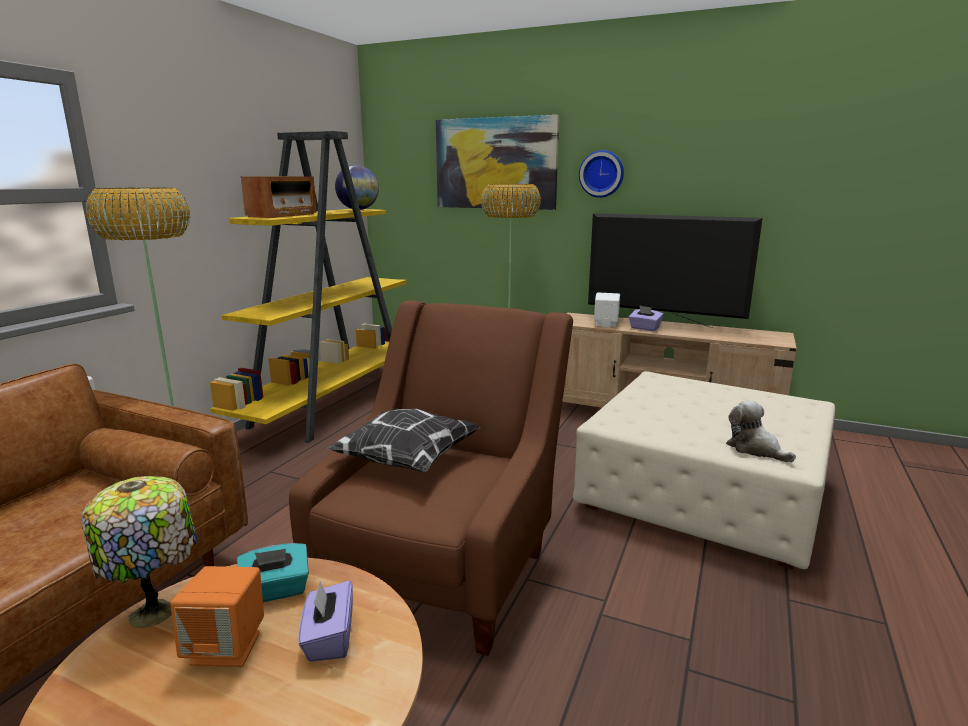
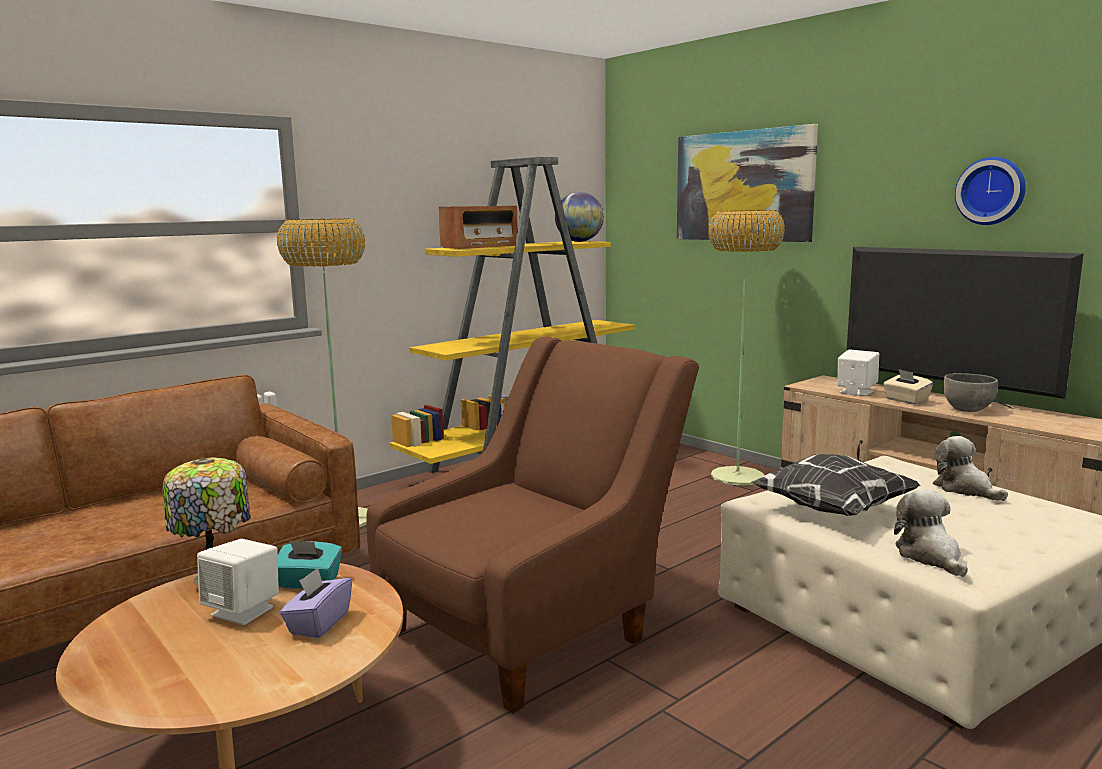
camera: 25 degrees right, 5 degrees down
orange speaker [170,566,264,667] -> white speaker [197,539,279,625]
pillow [327,409,480,472] -> pillow moved to [751,454,921,516]
wall clock [579,150,624,198] -> wall clock moved to [955,157,1026,225]
purple tissue box [629,305,663,331] -> beige tissue box [883,369,933,405]
none -> plush toy [933,436,1008,501]
none -> grey bowl [943,373,998,412]

